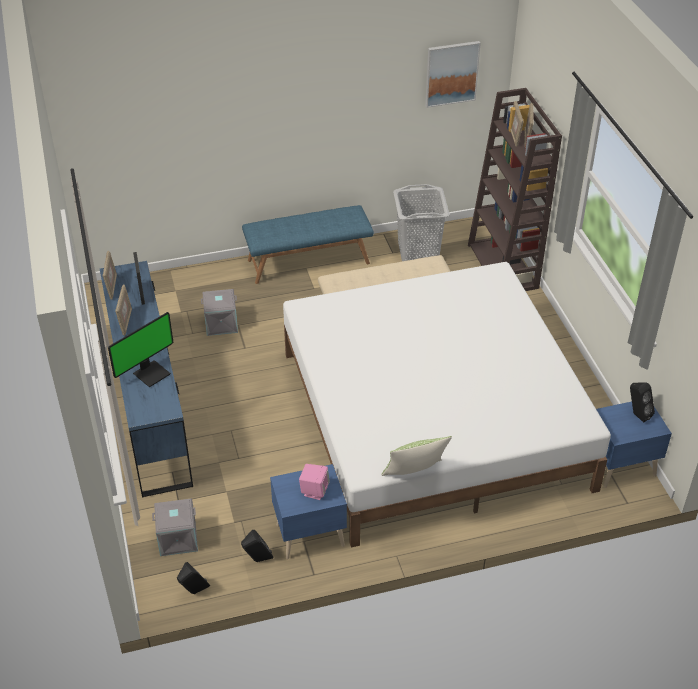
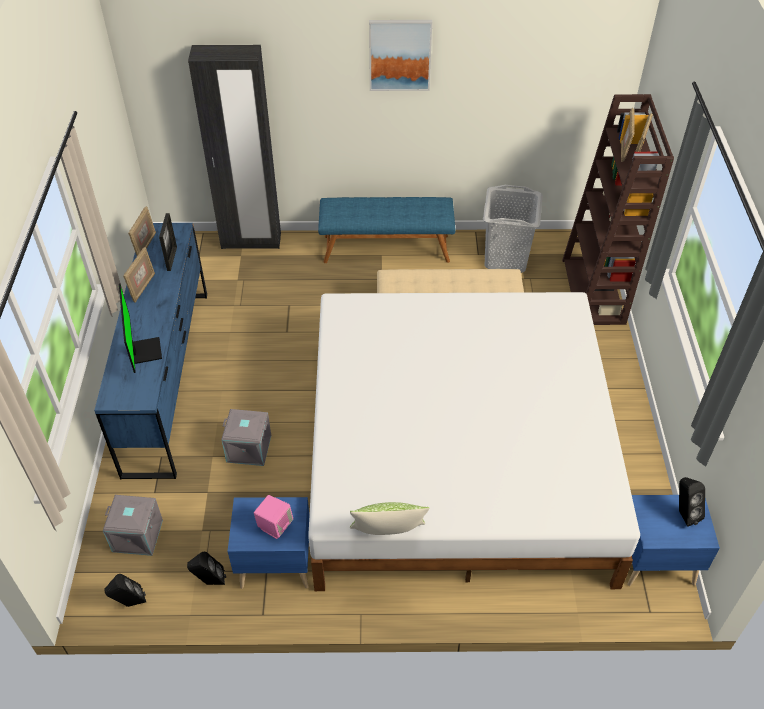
camera: 15 degrees right, 5 degrees up
monitor [108,312,173,387] -> monitor turned 75 degrees counterclockwise [119,283,162,373]
grey storage box [201,289,238,336] -> grey storage box moved to [221,409,271,466]
picture [425,41,481,108] -> picture moved to [369,20,432,91]
none -> black wardrobe [188,45,281,249]

